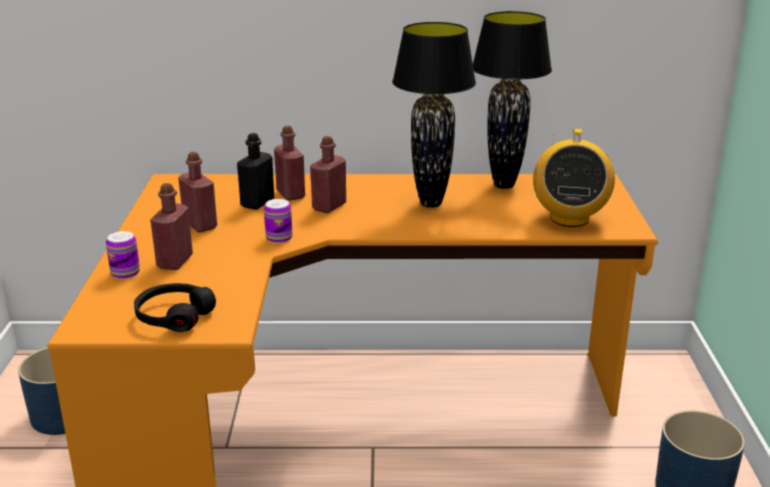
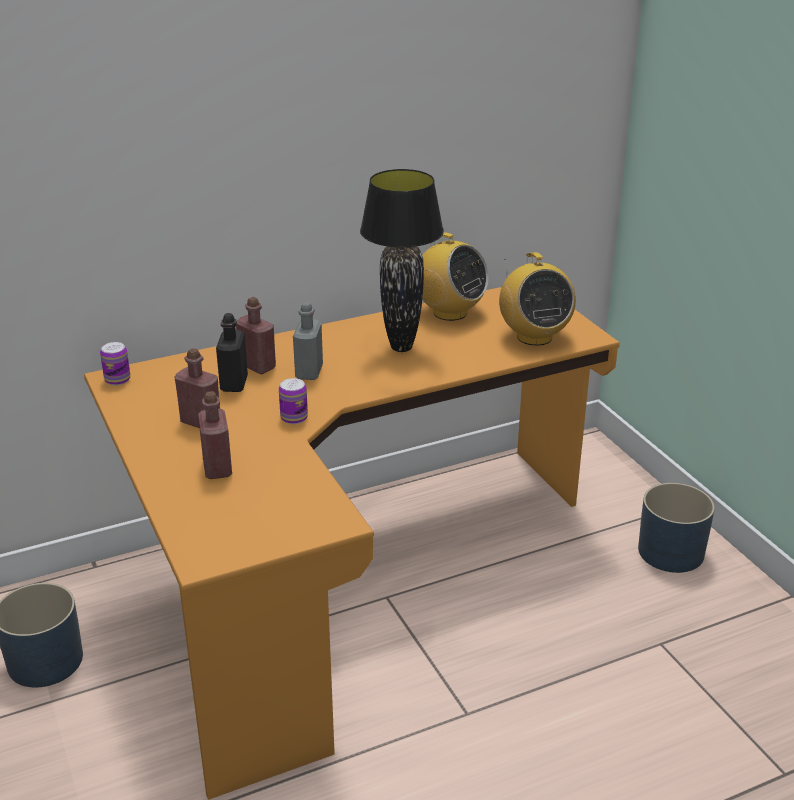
camera: 25 degrees left, 5 degrees up
can [106,231,140,279] -> can moved to [100,342,130,385]
black headphones [134,283,216,332] -> none
red bottle [310,136,346,213] -> grey bottle [293,302,323,380]
black table lamp [473,11,552,189] -> radio [422,232,489,321]

